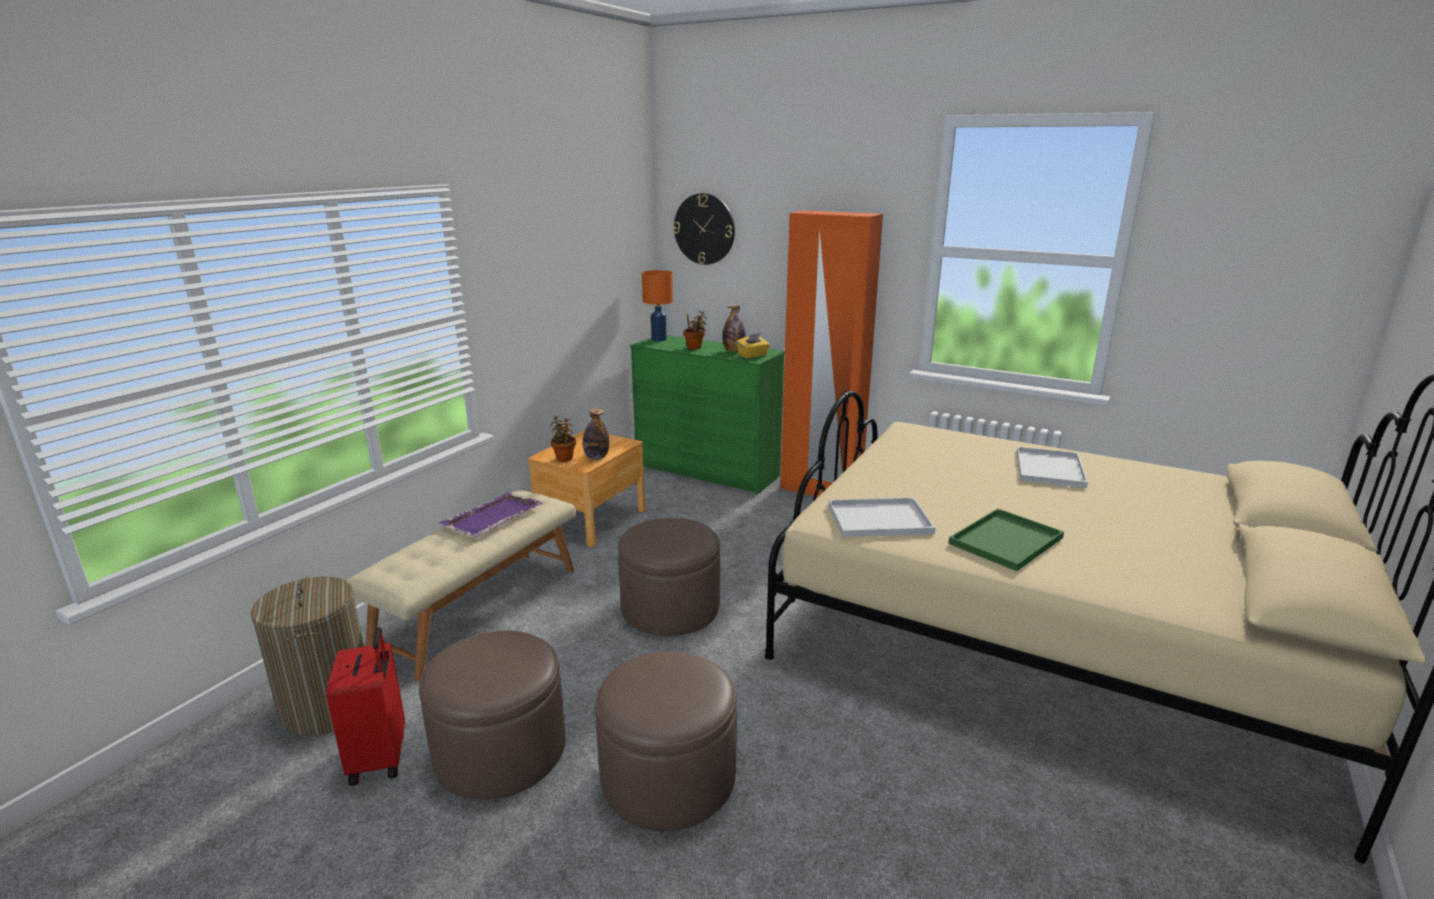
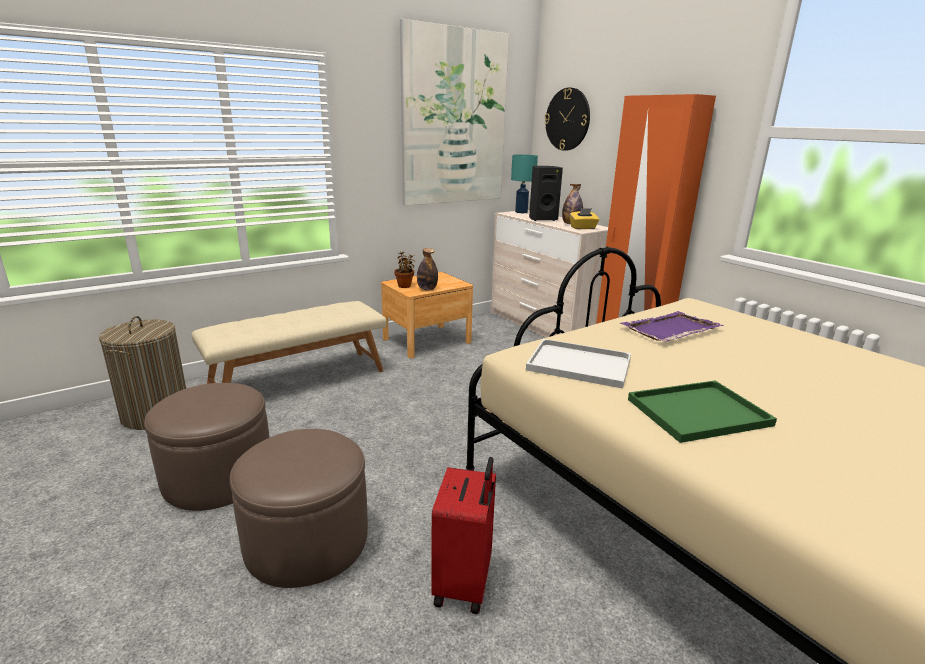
camera: 25 degrees right, 0 degrees up
red suitcase [326,627,405,786] -> red suitcase moved to [431,457,496,614]
purple tray [439,492,544,537] -> purple tray moved to [620,311,724,342]
brown ottoman [618,518,720,636] -> none
green dresser [630,335,785,495] -> beige dresser [491,210,608,338]
orange table lamp [642,270,673,342] -> turquoise table lamp [511,155,538,213]
potted plant [683,311,707,349] -> black speaker [529,166,563,221]
white tray [1017,446,1088,488] -> none
none -> picture [400,19,509,206]

